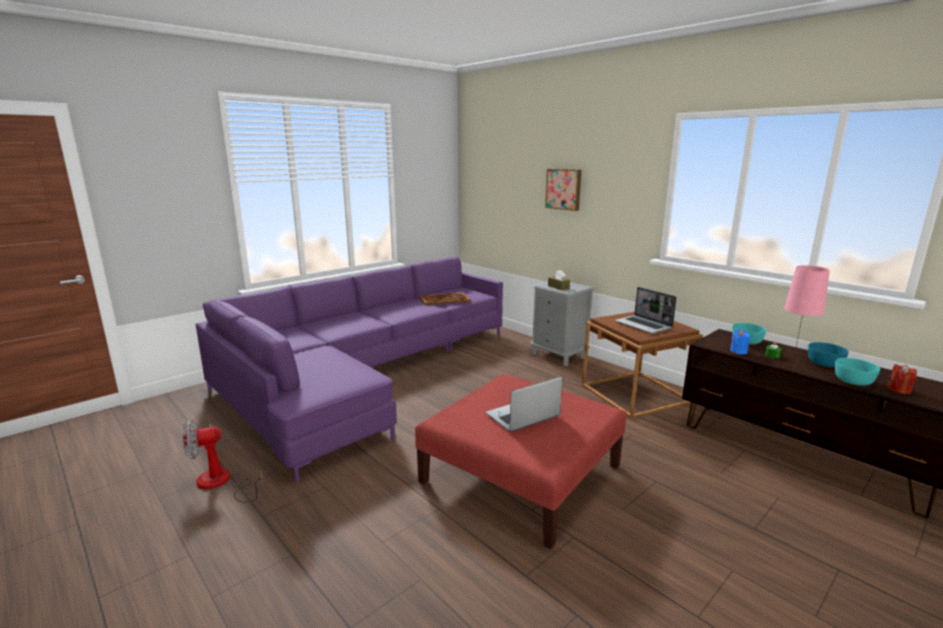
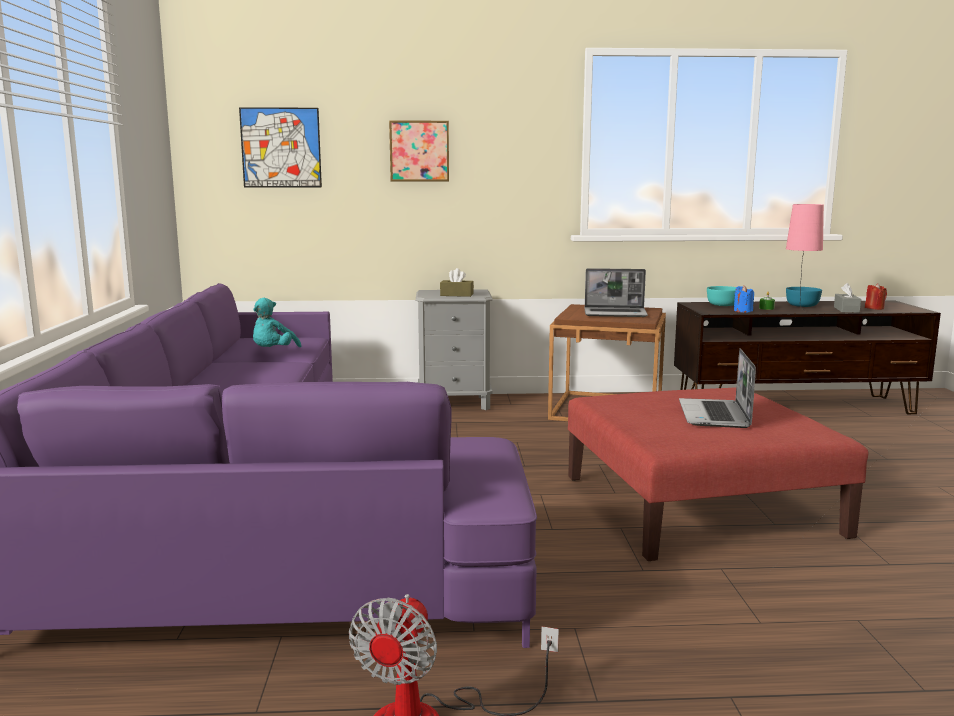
camera: 50 degrees left, 5 degrees down
brown tray [419,292,471,305] -> turquoise plush toy [253,298,301,347]
turquoise bowl [835,358,880,386] -> grey tissue box [834,283,861,313]
none -> picture [239,107,322,187]

